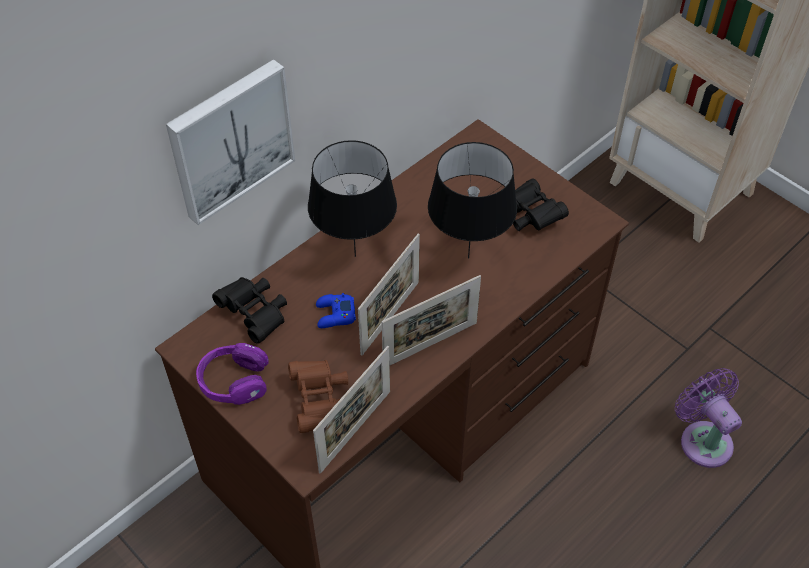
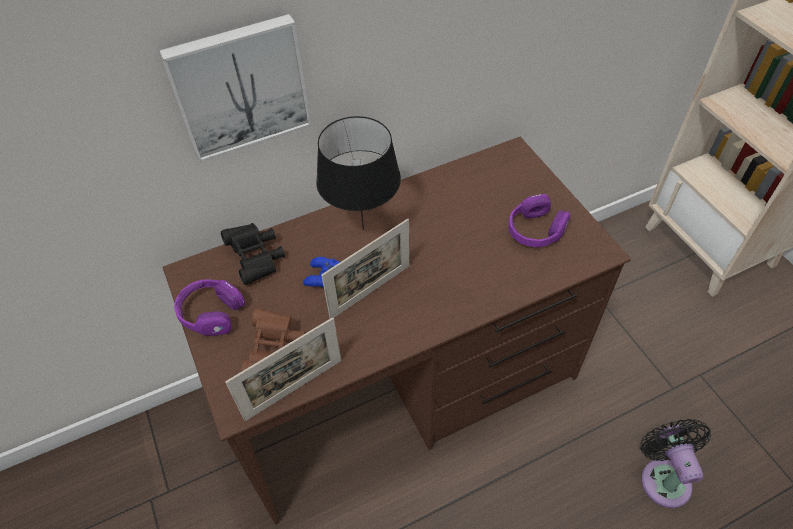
camera: 20 degrees right, 0 degrees up
picture frame [382,275,481,365] -> none
black table lamp [428,142,517,259] -> none
black binoculars [513,178,569,231] -> purple headphones [508,194,570,247]
purple fan [675,368,742,468] -> black fan [640,419,711,508]

